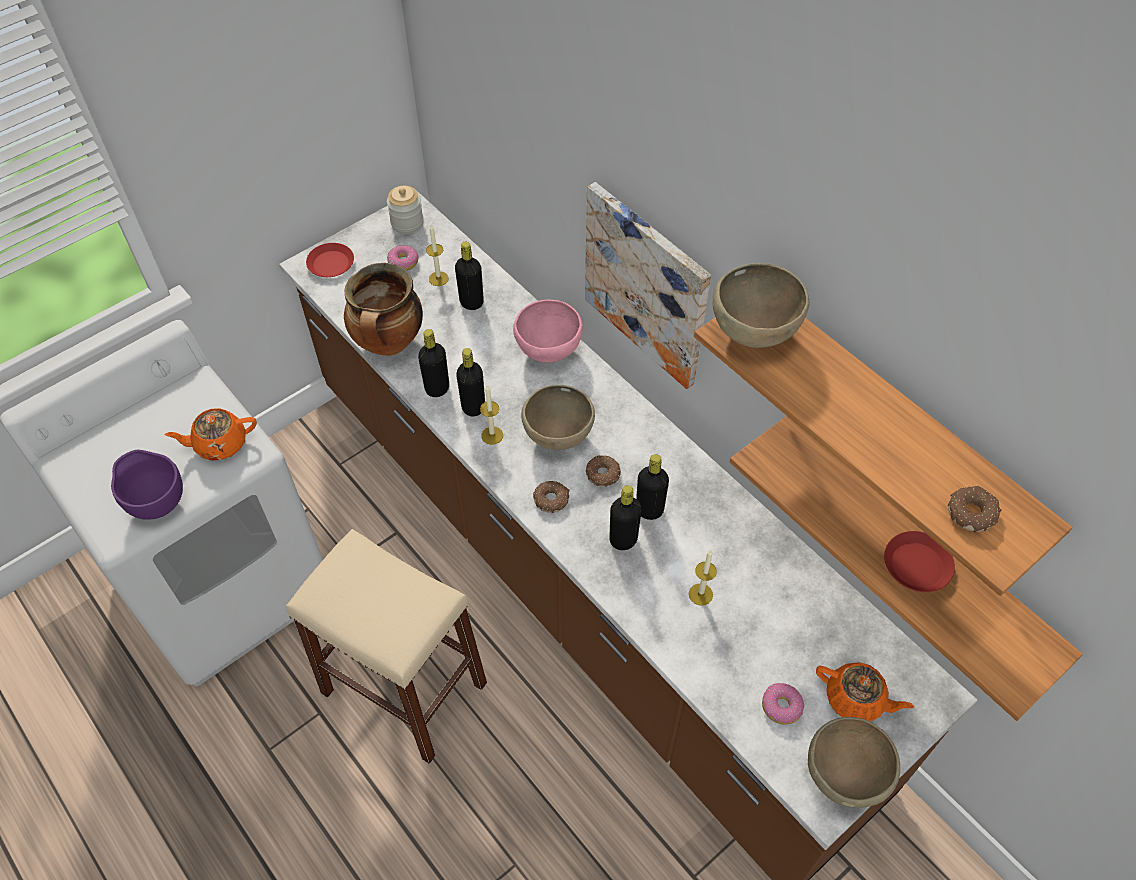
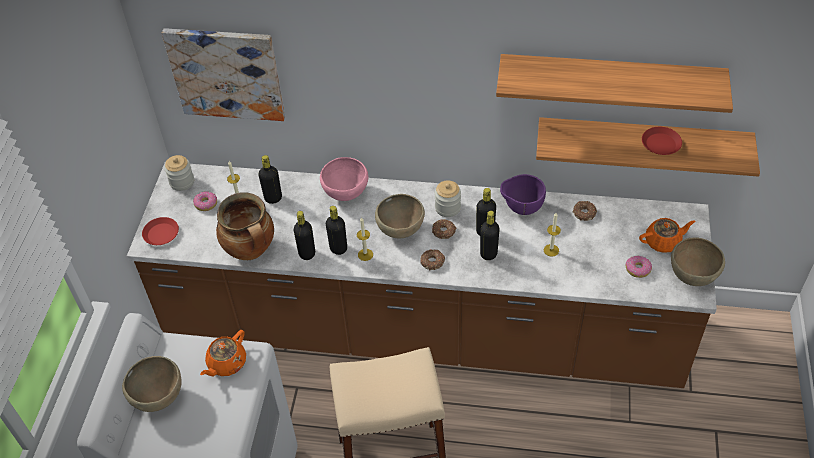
camera: 40 degrees left, 5 degrees down
purple bowl [111,450,183,520] -> purple bowl moved to [500,174,546,215]
picture [585,182,711,389] -> picture moved to [162,28,285,121]
brown bowl [713,263,809,348] -> brown bowl moved to [122,356,181,412]
donut [948,486,1002,533] -> donut moved to [573,201,597,221]
none -> jar [435,180,461,217]

